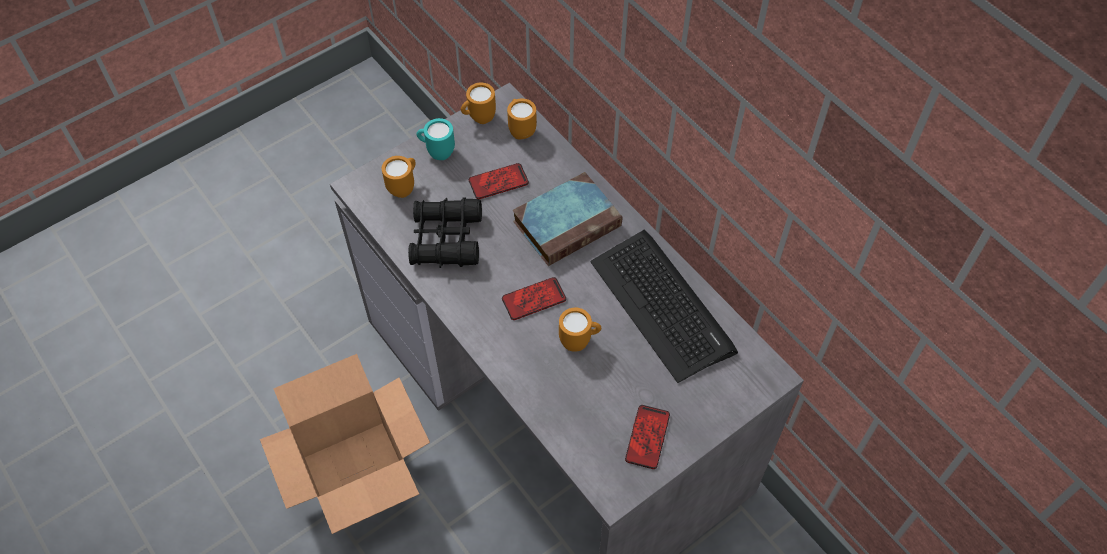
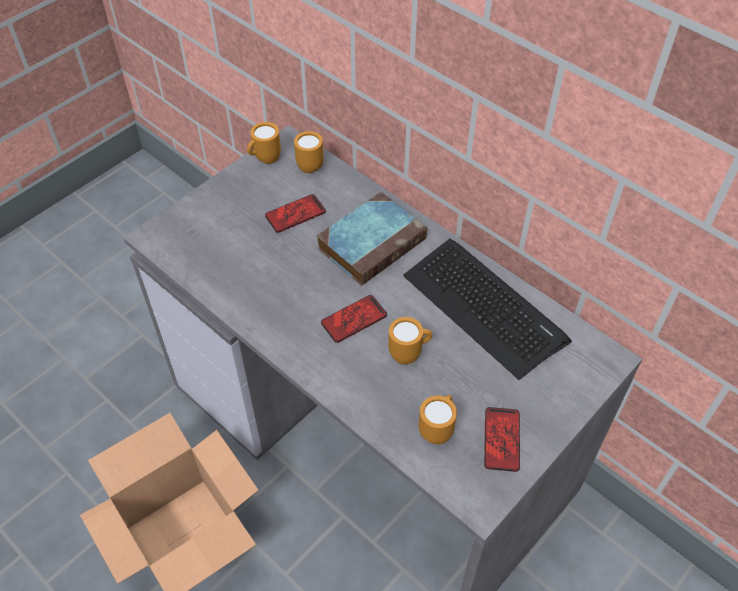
camera: 10 degrees left, 5 degrees down
orange mug [382,156,416,198] -> orange mug moved to [419,395,457,444]
black binoculars [408,197,482,268] -> none
turquoise mug [417,118,455,160] -> none

